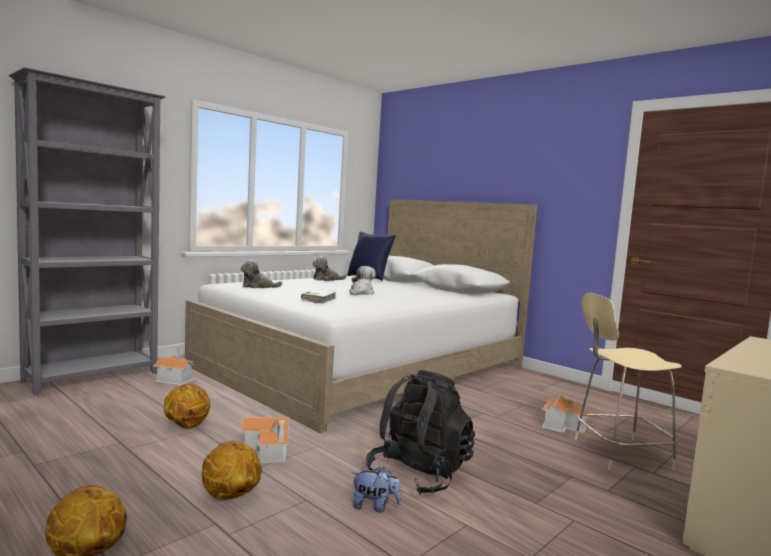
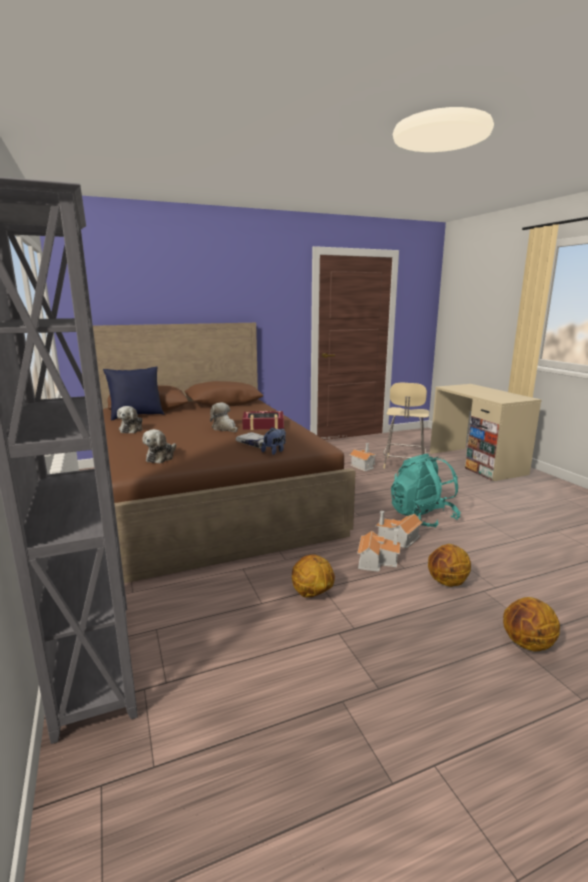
camera: 65 degrees left, 10 degrees up
toy house [153,346,194,386] -> toy house moved to [375,511,423,548]
white bed [185,199,538,433] -> brown bed [93,323,356,583]
plush toy [352,467,402,512] -> plush toy moved to [261,427,286,455]
black backpack [366,370,475,495] -> turquoise backpack [391,453,461,528]
none -> book [242,411,284,430]

